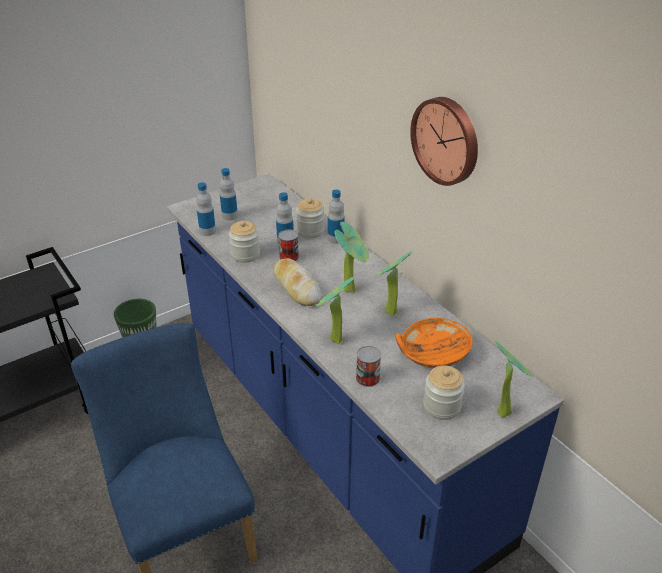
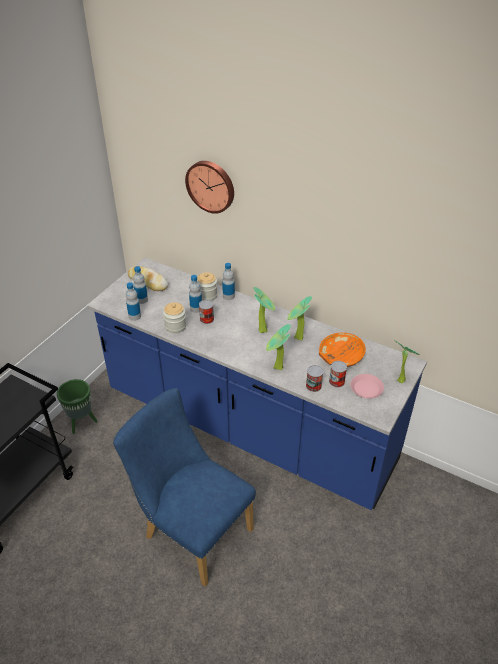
camera: 25 degrees left, 5 degrees up
bread [273,258,321,306] -> bread moved to [128,266,168,291]
wall clock [410,97,478,186] -> wall clock moved to [185,161,234,214]
jar [423,366,465,420] -> pink plate [350,374,384,399]
none -> can [329,361,347,387]

